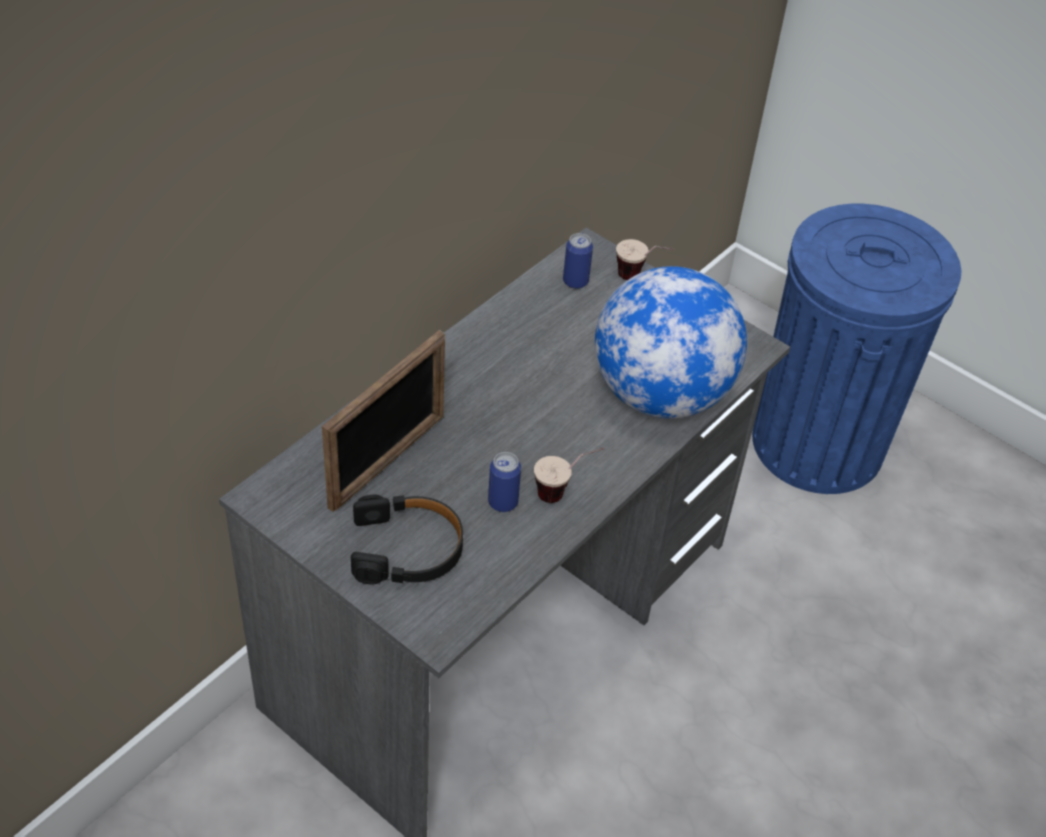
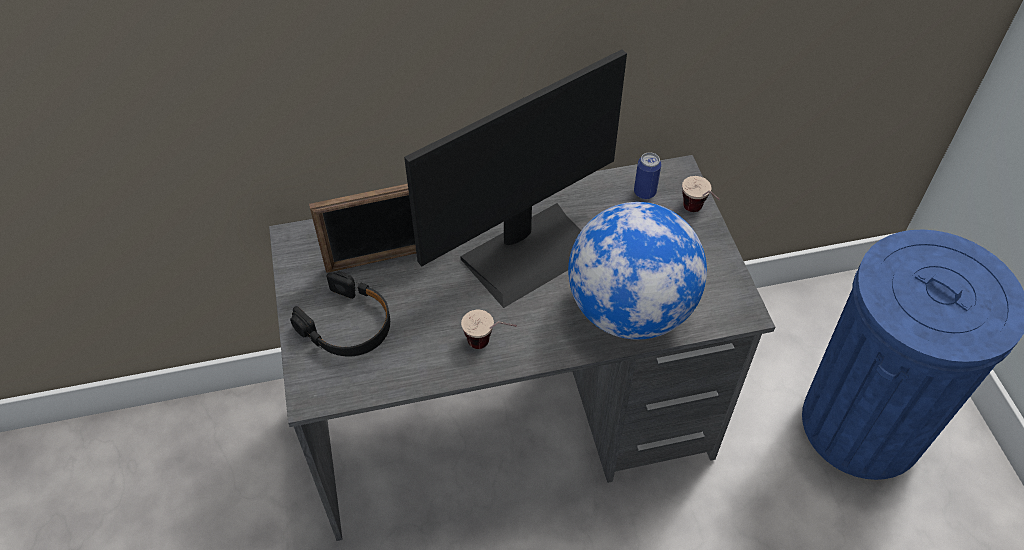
camera: 40 degrees right, 5 degrees up
can [488,452,521,512] -> none
none -> monitor [404,49,627,308]

